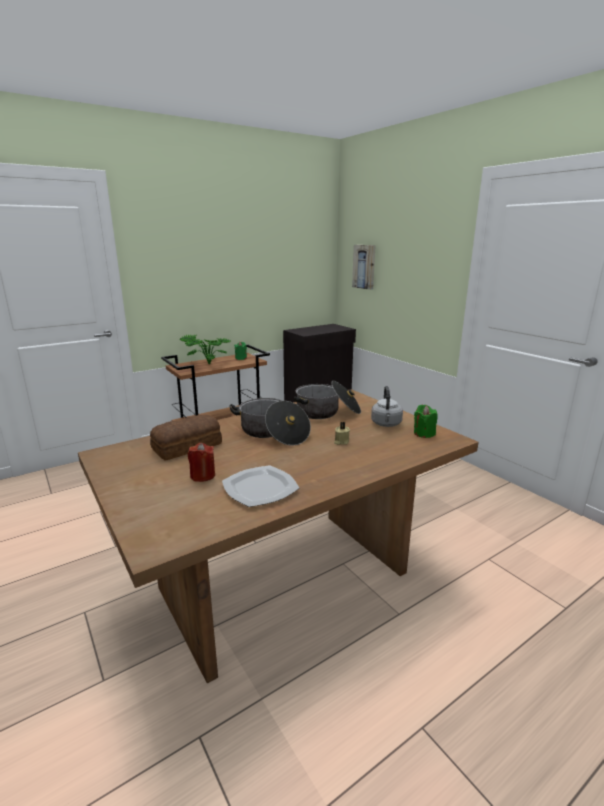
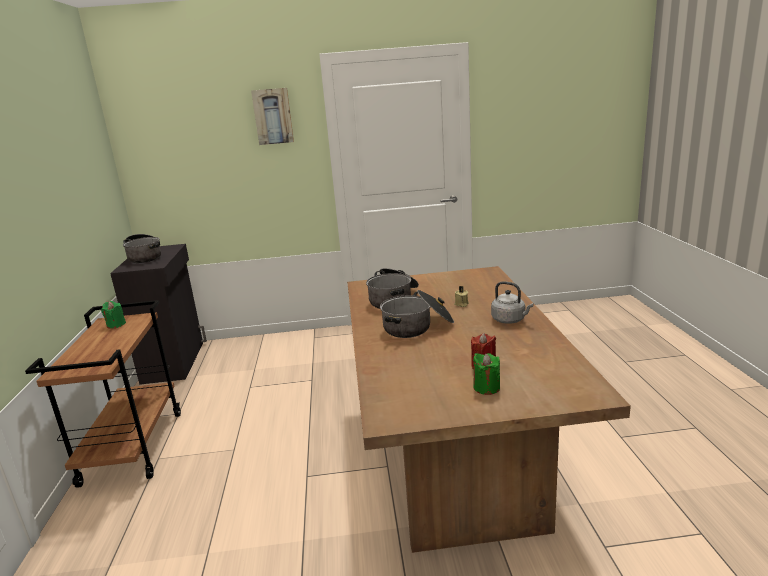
camera: 60 degrees left, 0 degrees up
bread [150,415,222,461] -> none
potted plant [180,335,231,364] -> none
plate [222,465,299,507] -> none
picture [352,245,376,290] -> picture moved to [251,88,294,145]
grey kettle [371,386,403,427] -> grey kettle moved to [491,281,533,324]
green candle [414,405,438,438] -> green candle moved to [473,353,500,395]
none -> cooking pot [123,234,161,263]

